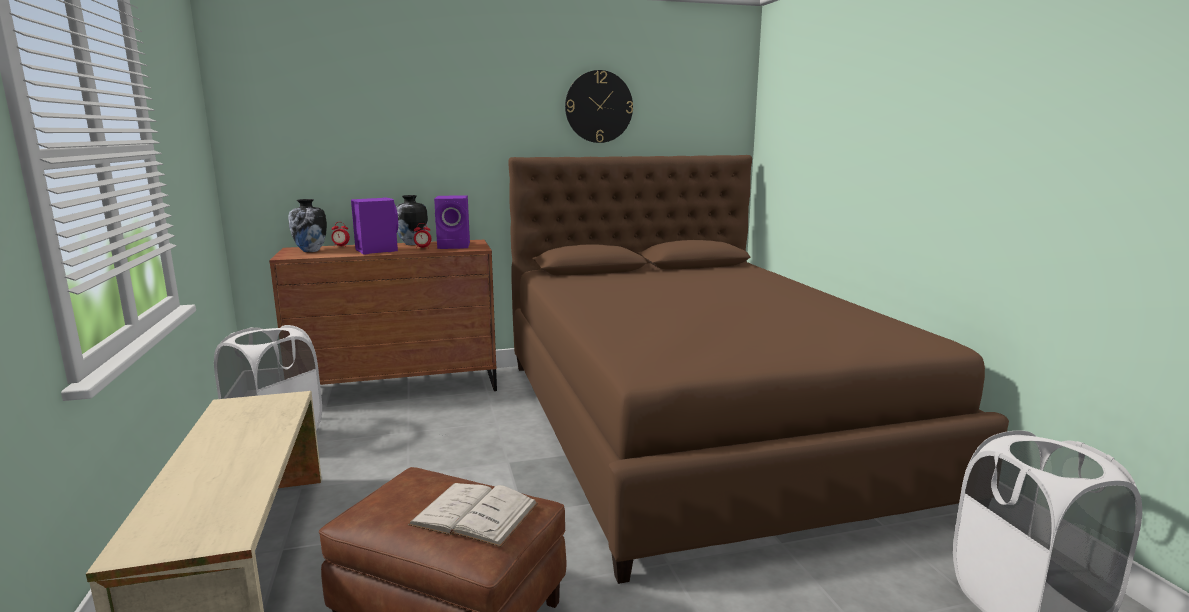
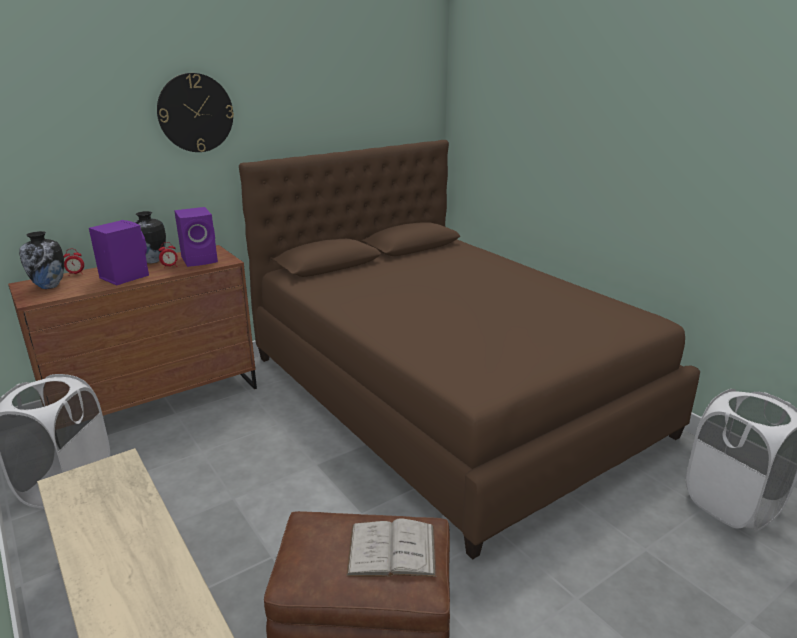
camera: 20 degrees left, 10 degrees up
wall clock [565,70,633,143] -> wall clock moved to [157,73,234,152]

